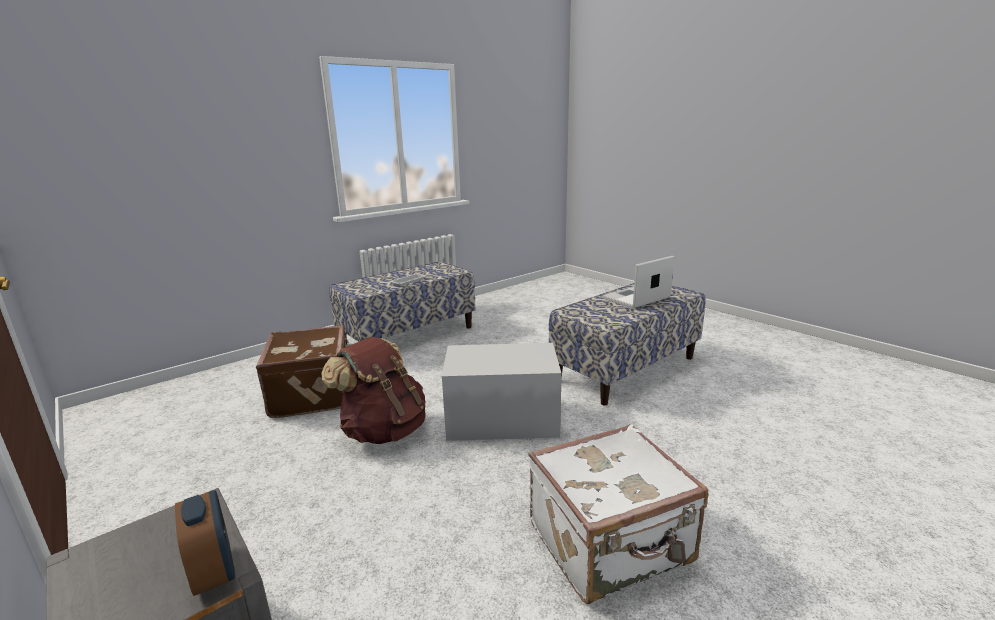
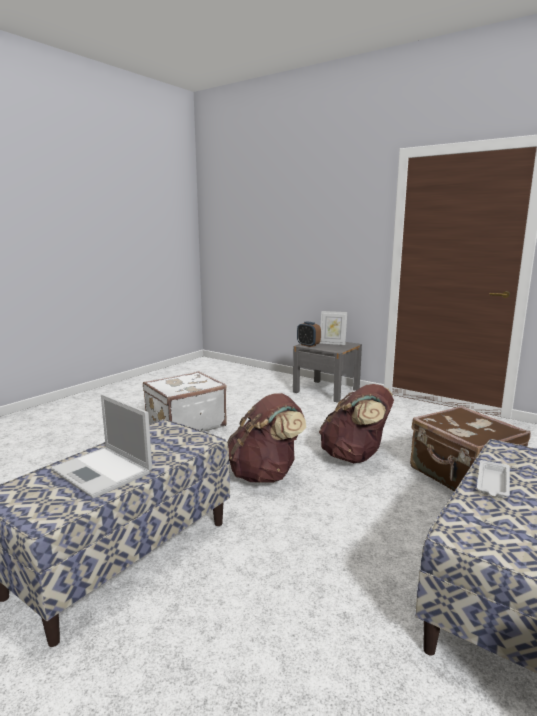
camera: 165 degrees right, 5 degrees down
white storage box [442,343,561,441] -> brown backpack [227,393,306,482]
laptop [601,256,674,309] -> laptop turned 90 degrees clockwise [51,394,152,499]
none -> picture frame [320,311,347,345]

